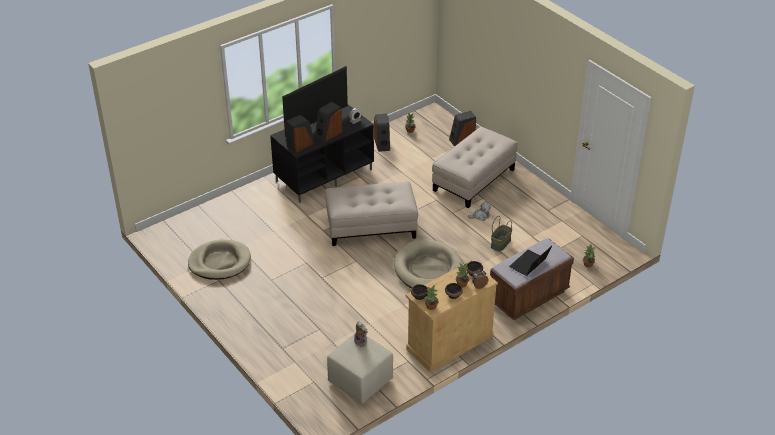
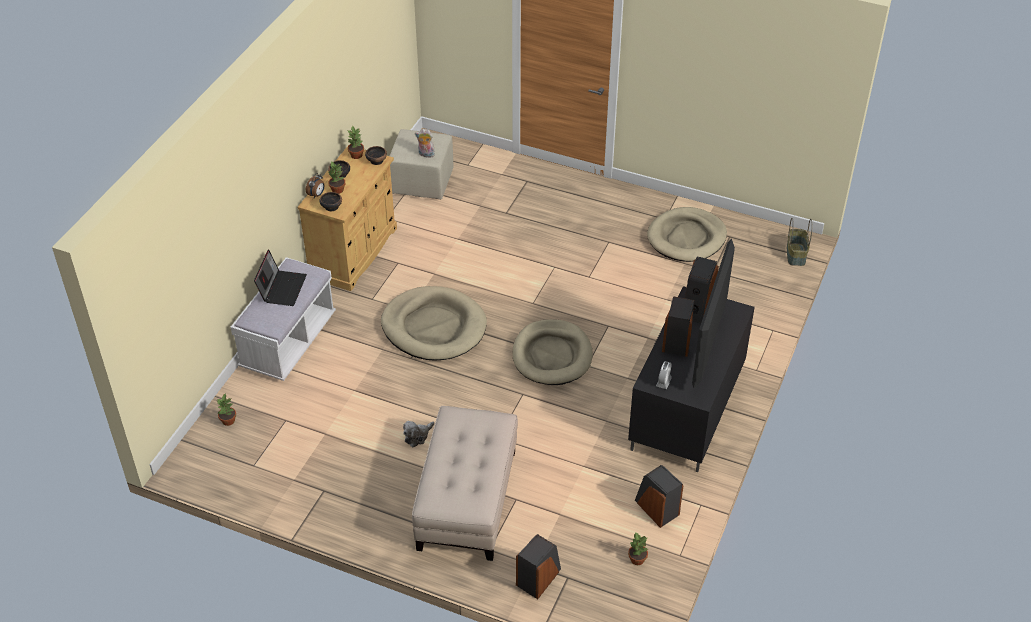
camera: 150 degrees right, 5 degrees up
beige ottoman [325,182,418,246] -> beige dog bed [512,319,593,385]
brown bench [490,238,574,320] -> white bench [230,257,336,381]
basket [491,216,512,252] -> basket moved to [787,218,812,266]

